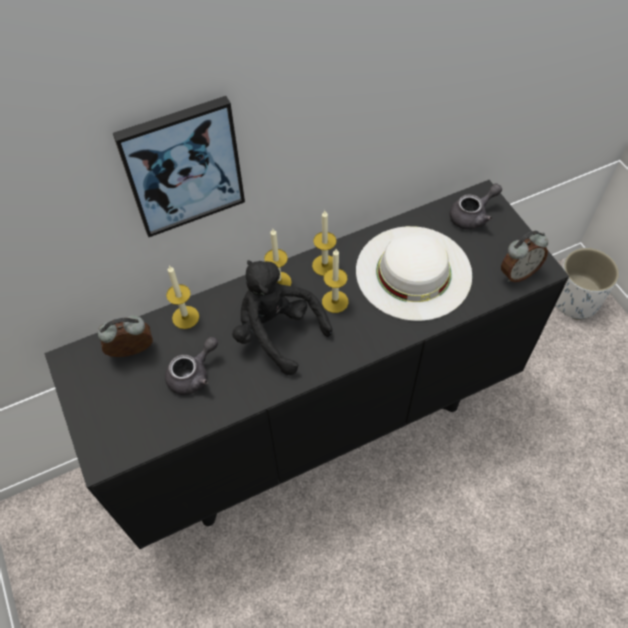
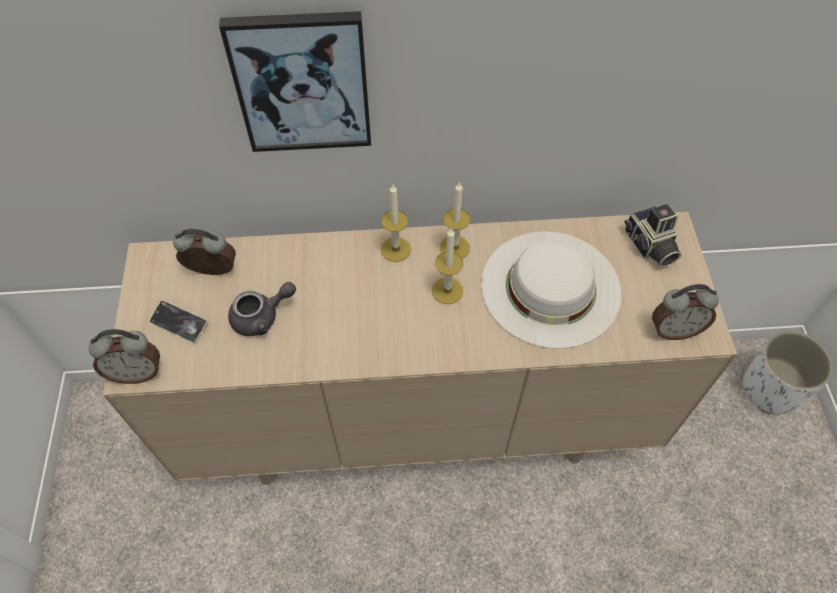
camera: 20 degrees right, 0 degrees up
black dresser [44,180,569,549] -> beige dresser [103,212,737,485]
candle [166,265,199,329] -> none
black plush toy [232,260,332,375] -> none
grey teapot [450,183,502,230] -> camera [624,204,681,267]
none -> alarm clock [89,329,160,384]
none -> phone [149,300,208,343]

